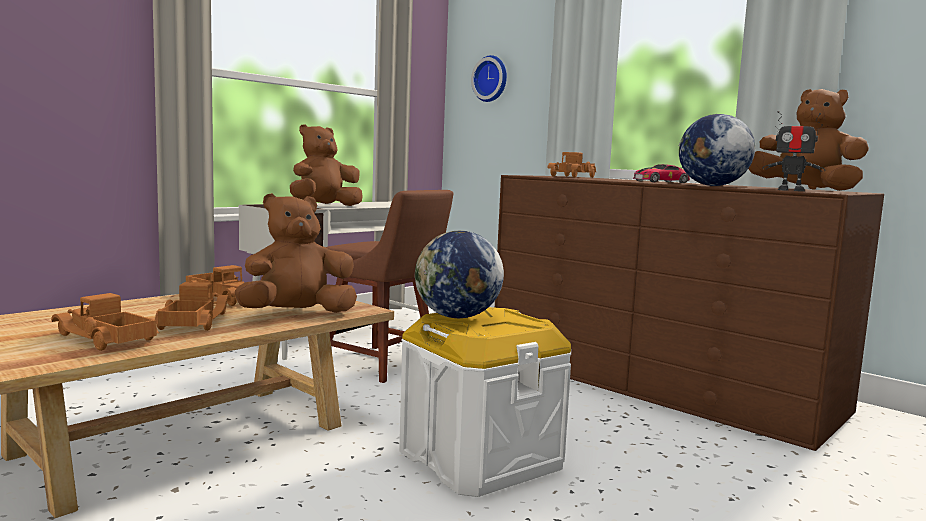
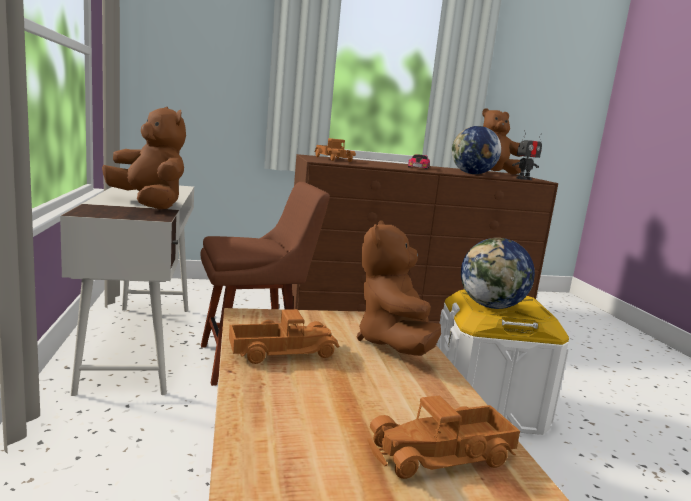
camera: 55 degrees left, 5 degrees up
toy truck [155,282,231,331] -> none
brown plush toy [290,124,363,206] -> brown plush toy turned 135 degrees clockwise [102,107,186,209]
wall clock [471,55,507,102] -> none

